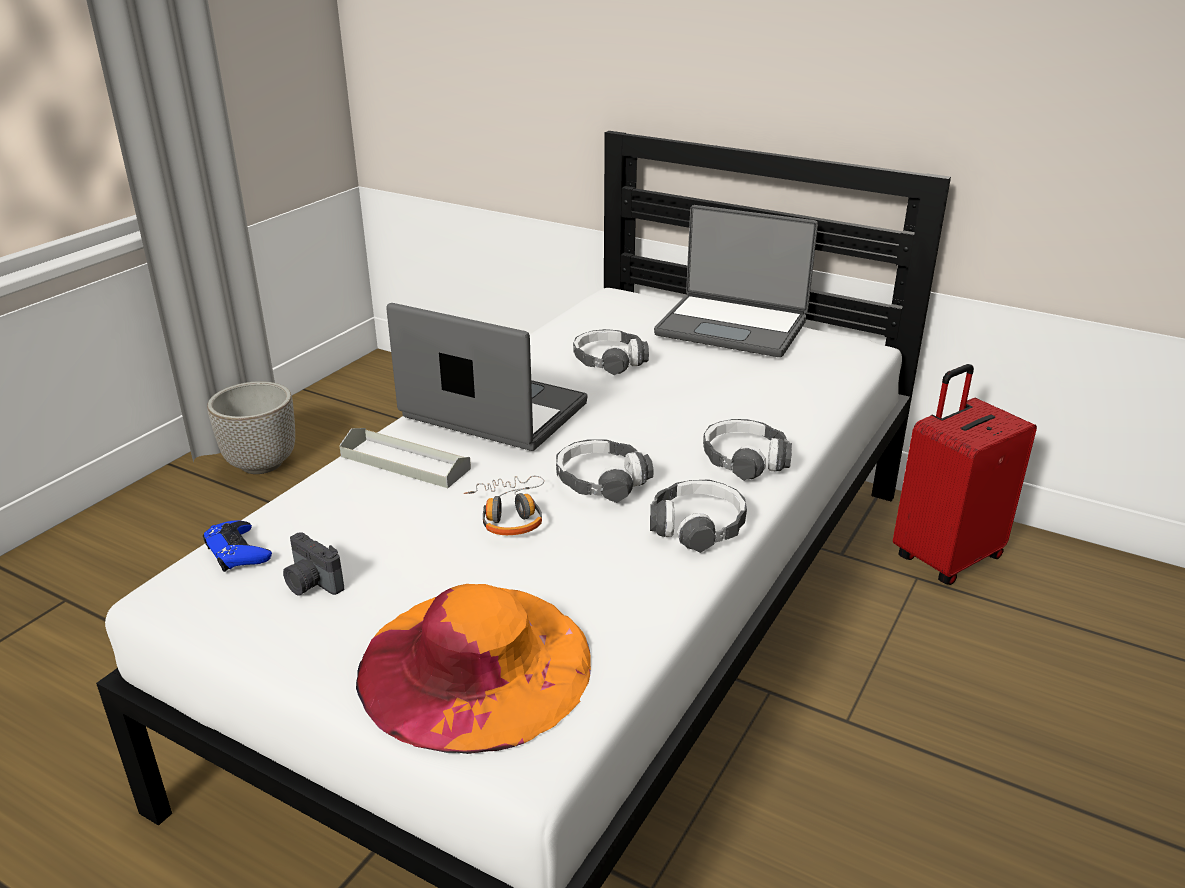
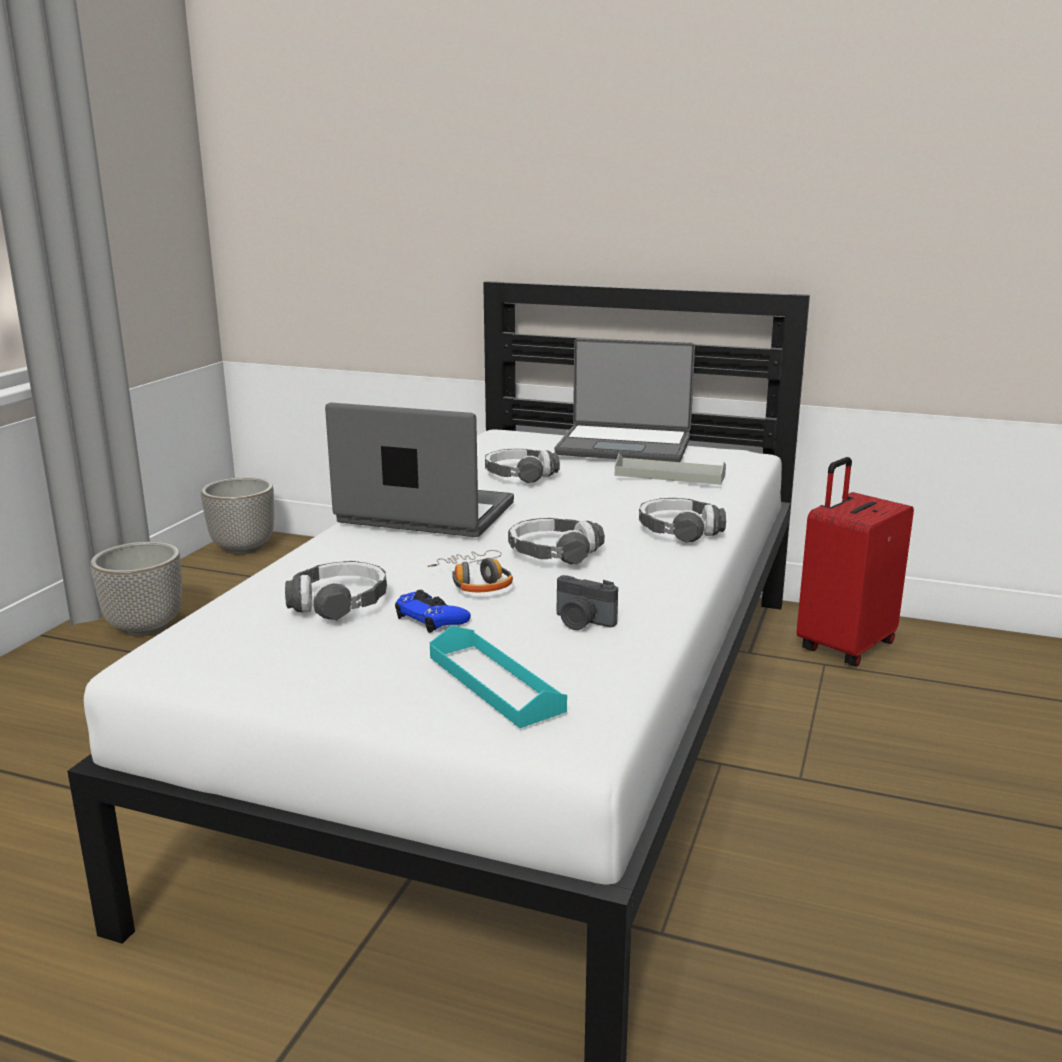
camera: 10 degrees left, 10 degrees down
blue game controller [203,521,272,572] -> blue game controller moved to [395,589,471,633]
camera [283,532,344,595] -> camera moved to [557,575,618,630]
grey tray [339,428,471,488] -> grey tray moved to [615,453,726,485]
orange hat [356,584,591,754] -> turquoise tray [430,626,567,728]
headphones [650,479,747,553] -> headphones moved to [285,561,387,621]
none -> planter [201,477,274,555]

